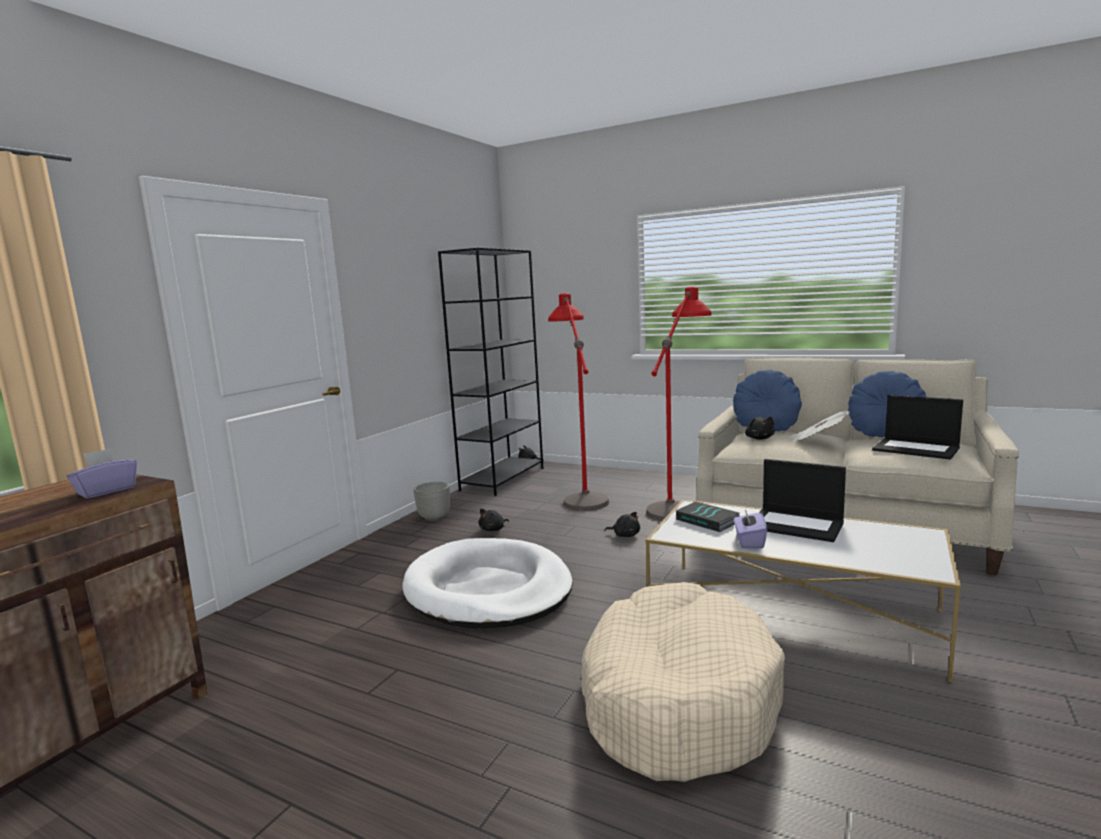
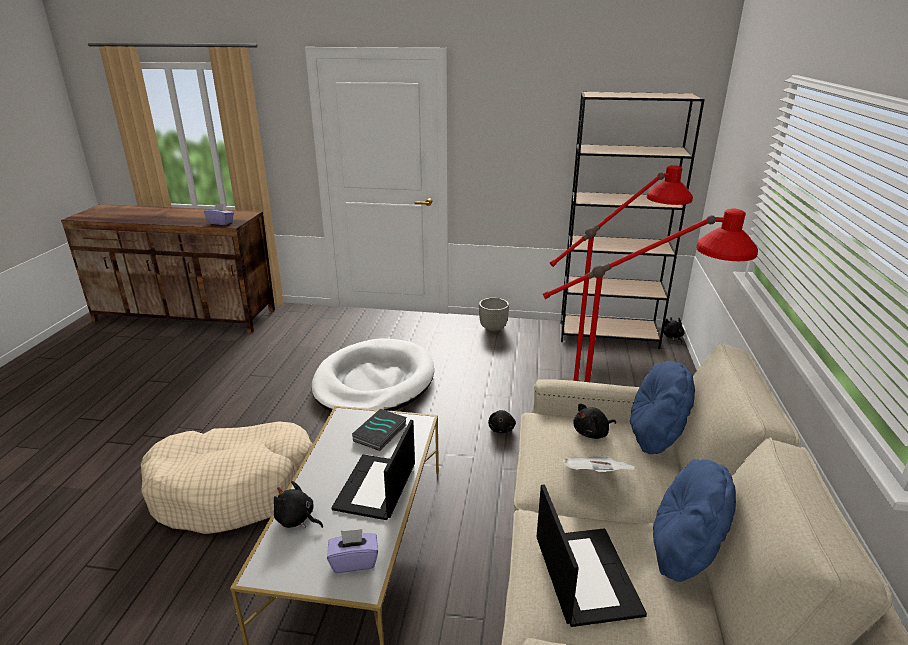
camera: 70 degrees right, 15 degrees up
black bookcase [438,248,544,496] -> beige bookcase [561,92,705,349]
black plush toy [479,509,509,531] -> black plush toy moved to [274,481,323,529]
purple tissue box [734,509,767,549] -> purple tissue box moved to [327,529,378,573]
laptop [872,395,963,460] -> laptop turned 150 degrees clockwise [537,484,647,627]

